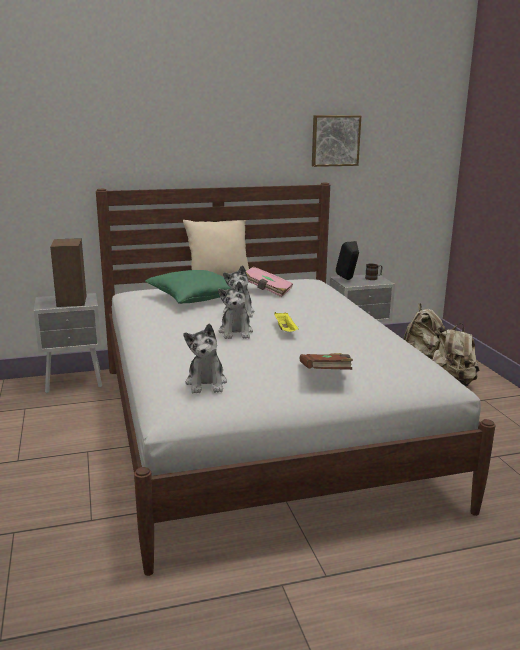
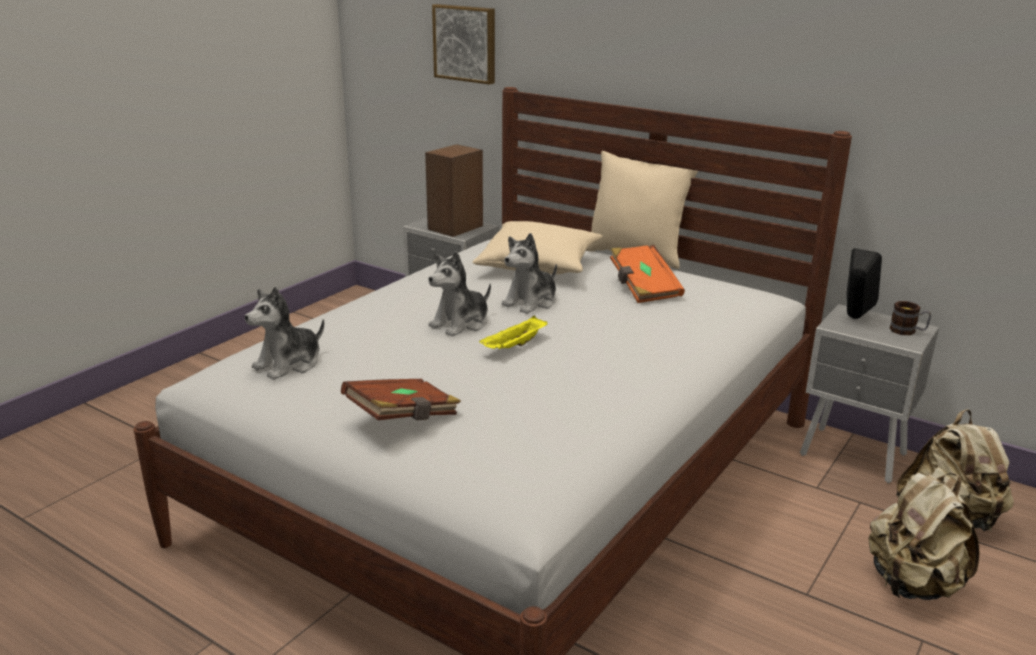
camera: 50 degrees right, 5 degrees up
green pillow [145,270,231,304] -> beige pillow [472,221,602,274]
pink book [246,266,293,297] -> orange book [610,245,685,303]
picture [312,115,361,167] -> picture moved to [432,4,495,85]

